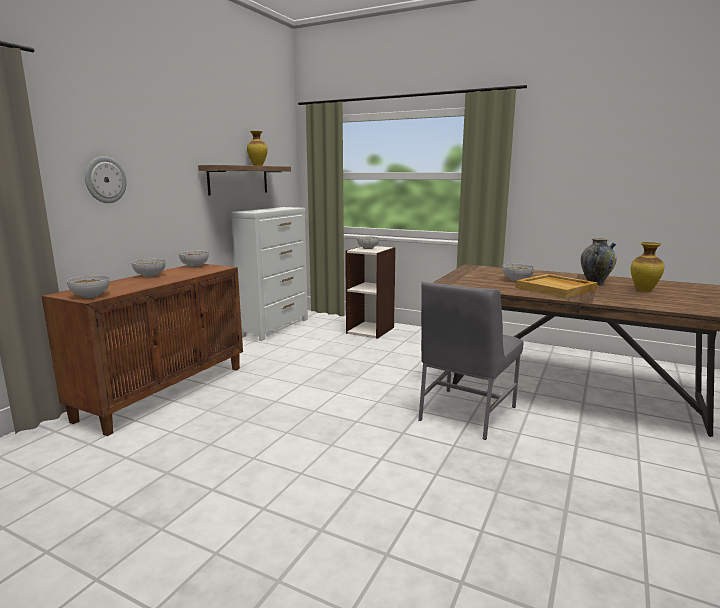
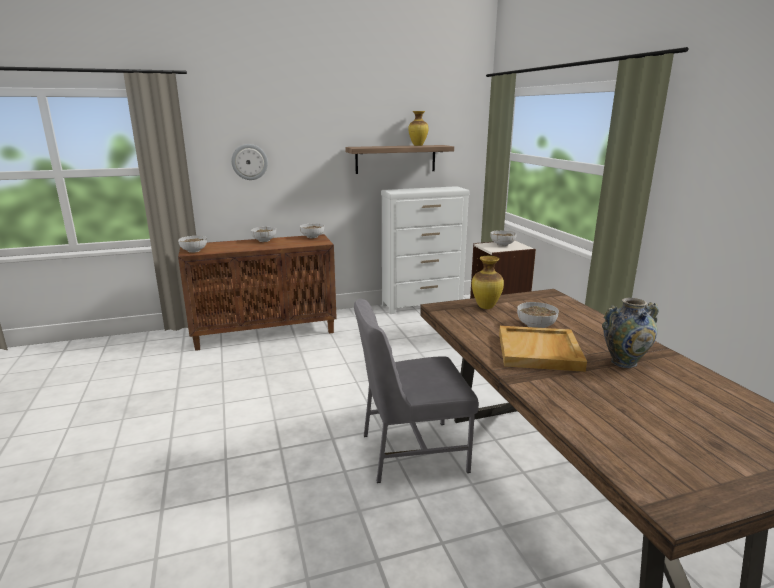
camera: 45 degrees right, 5 degrees up
vase [631,242,664,292] -> vase moved to [472,256,504,309]

